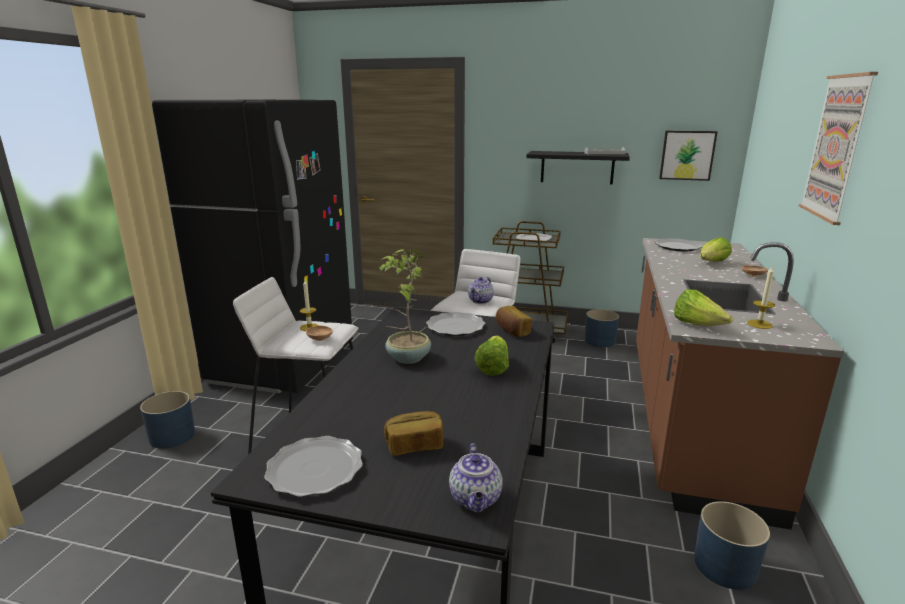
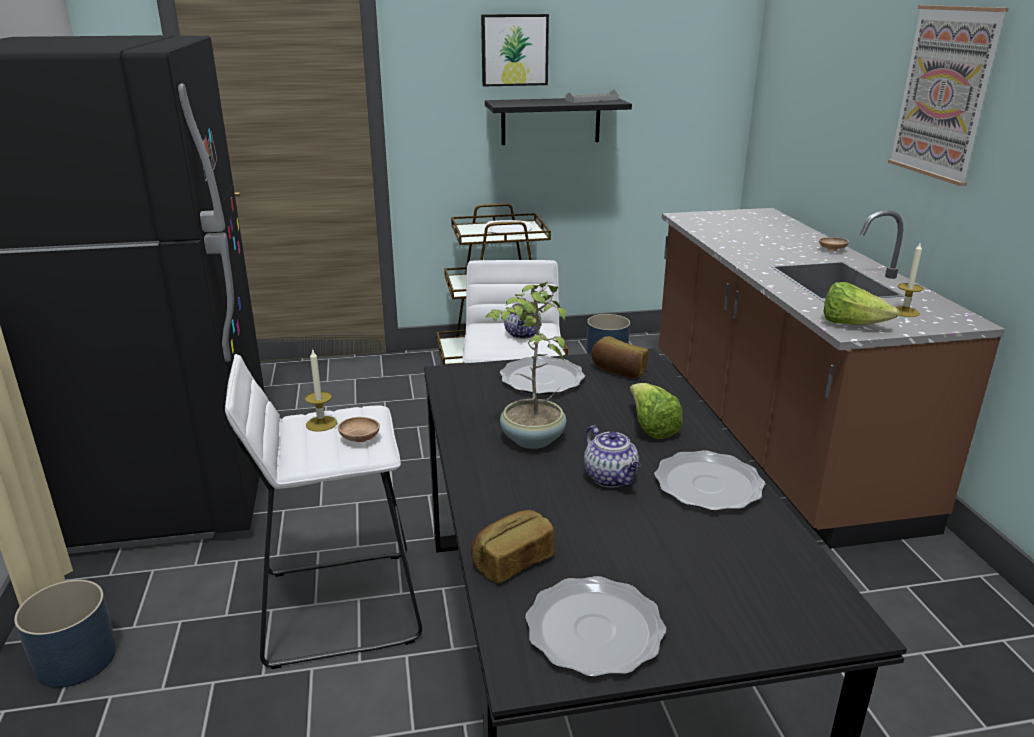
camera: 25 degrees left, 5 degrees up
bread [384,411,443,456] -> bread moved to [471,510,554,583]
teapot [449,443,503,513] -> teapot moved to [584,425,640,488]
plate [655,238,702,251] -> plate moved to [654,450,765,511]
picture [659,131,718,181] -> picture moved to [481,14,549,86]
blue planter [694,501,770,590] -> none
lettuce [700,237,732,262] -> none

